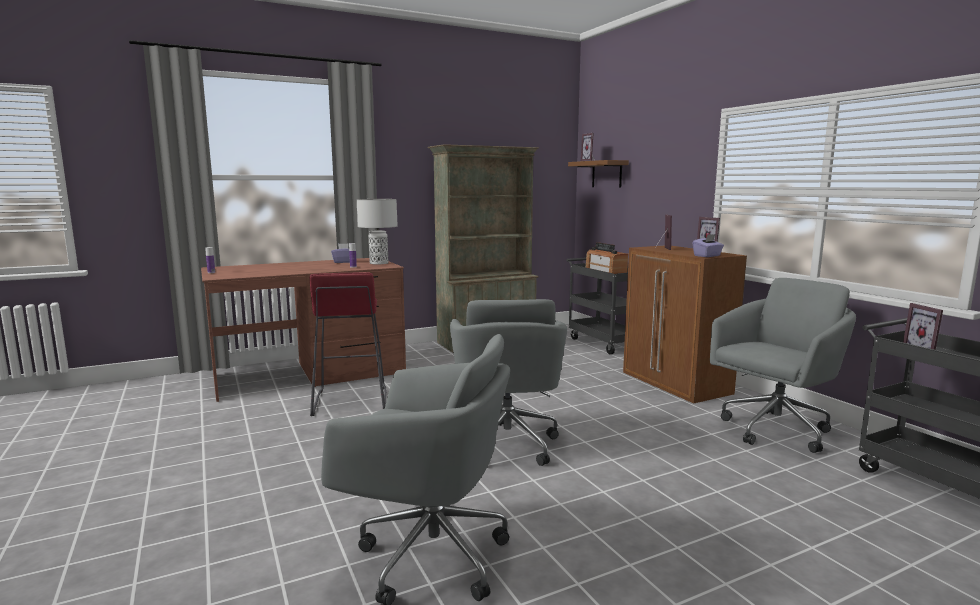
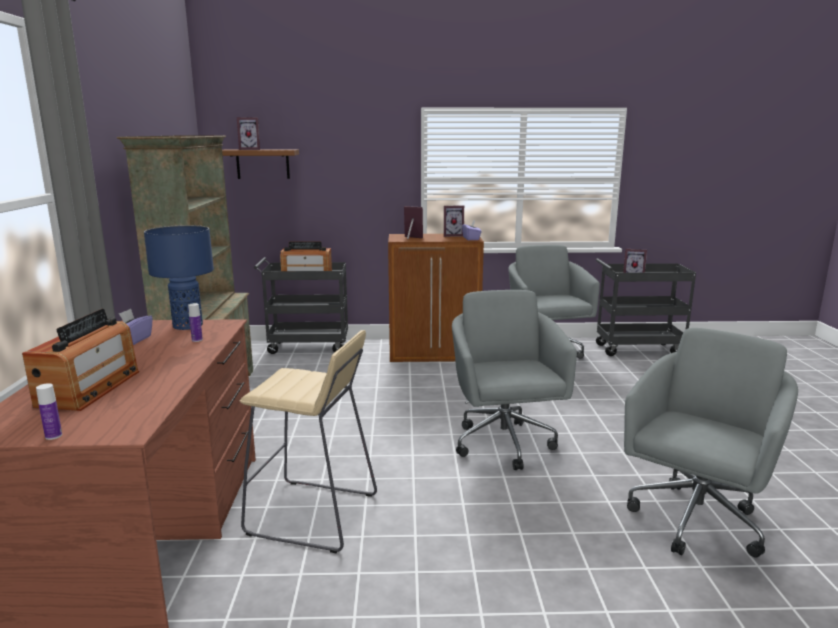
camera: 65 degrees left, 5 degrees up
red stool [310,272,387,416] -> beige stool [240,330,377,553]
white table lamp [357,199,398,264] -> blue table lamp [144,225,214,330]
grey office chair [450,299,567,466] -> grey office chair turned 120 degrees counterclockwise [452,290,577,470]
none -> radio [22,309,139,411]

